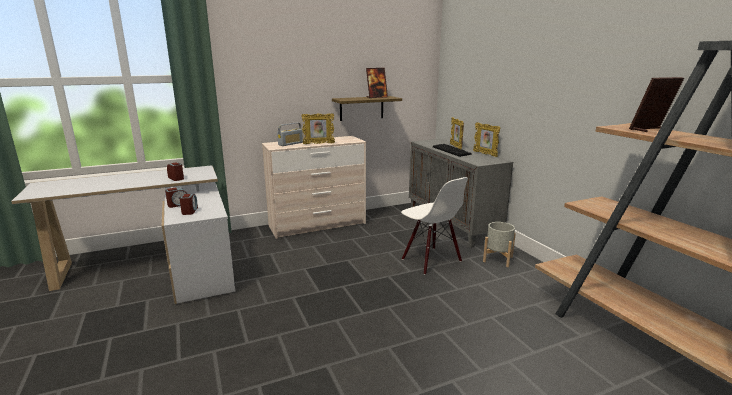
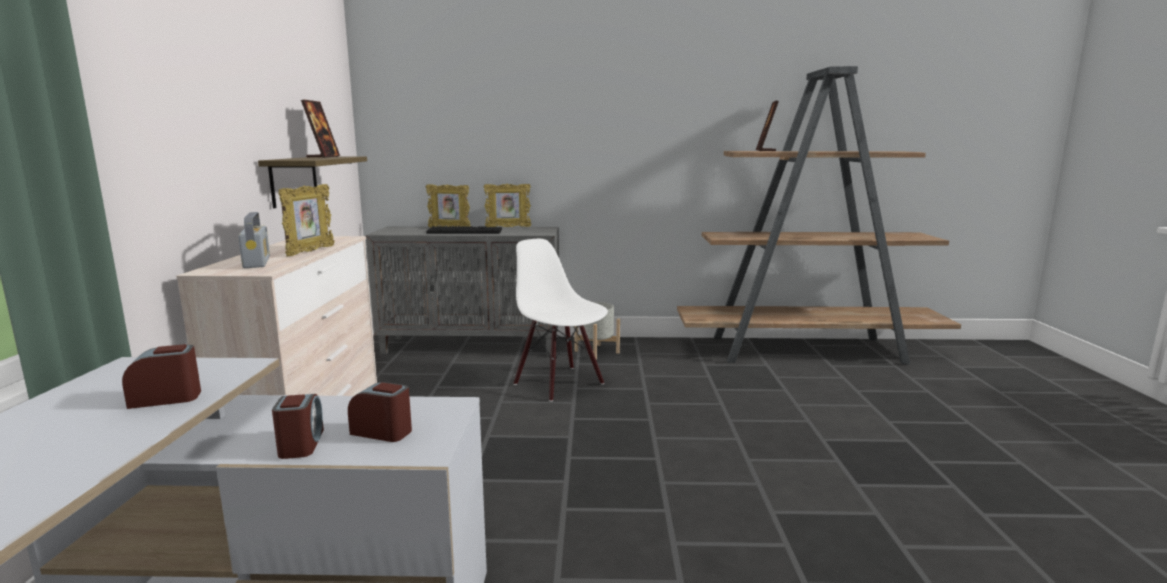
camera: 65 degrees left, 5 degrees down
white chair [401,177,468,275] -> white chair turned 120 degrees counterclockwise [514,239,608,402]

